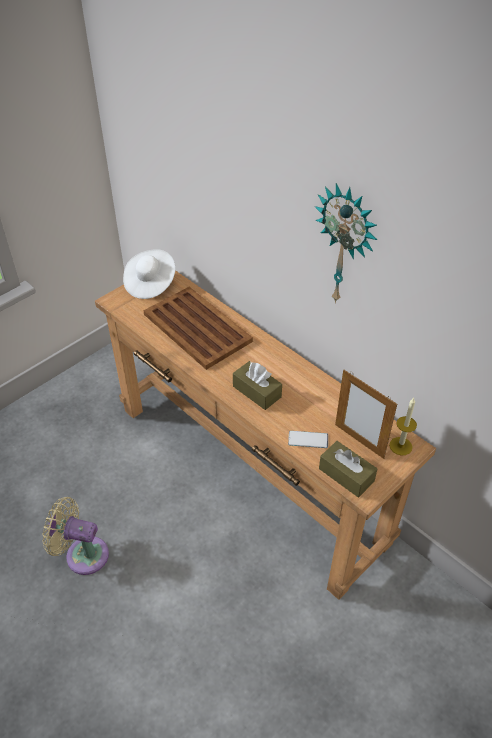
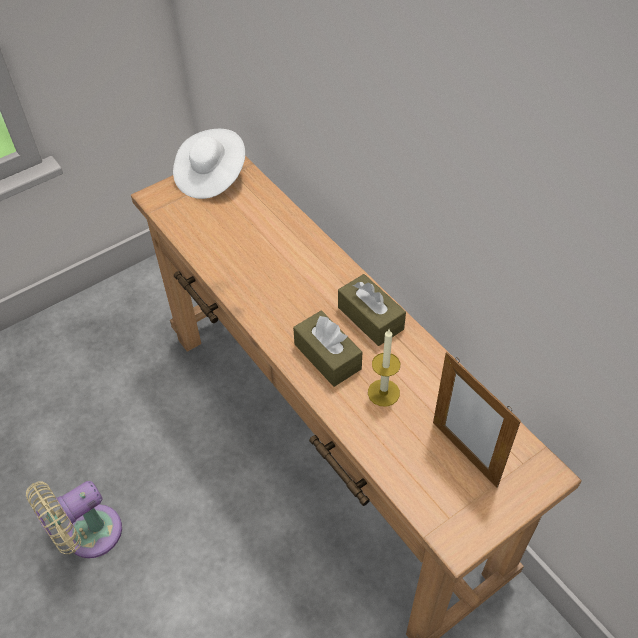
camera: 10 degrees right, 5 degrees up
beige fan [42,497,109,575] -> beige fan turned 60 degrees counterclockwise [26,481,122,558]
brown tray [144,287,253,370] -> none
phone [288,431,328,448] -> none
wall clock [315,183,377,303] -> none
brown tissue box [319,441,377,497] -> brown tissue box moved to [338,274,406,346]
candle [389,398,417,455] -> candle moved to [368,329,400,407]

